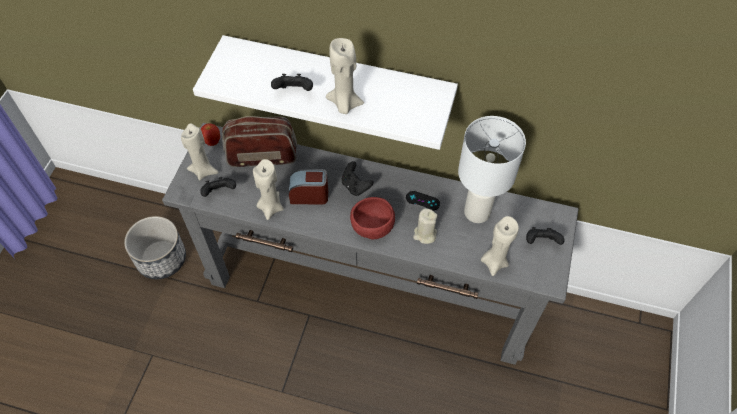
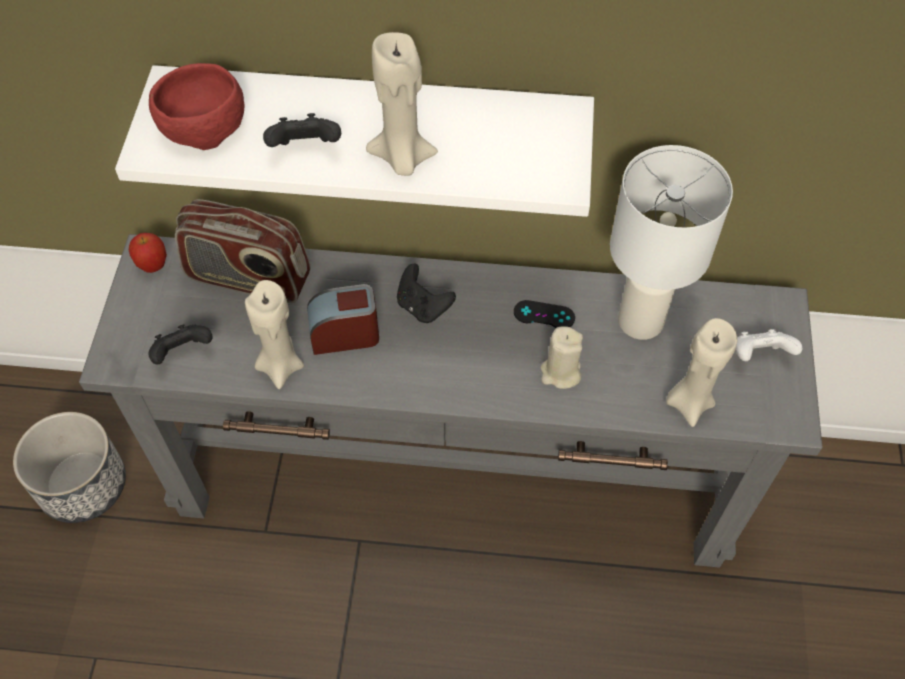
camera: 10 degrees left, 0 degrees up
beige candle [181,123,219,180] -> none
radio [222,116,297,167] -> radio turned 150 degrees counterclockwise [175,199,311,303]
red bowl [350,197,395,240] -> red bowl moved to [149,63,244,150]
black game controller [526,227,564,245] -> white game controller [736,329,802,361]

